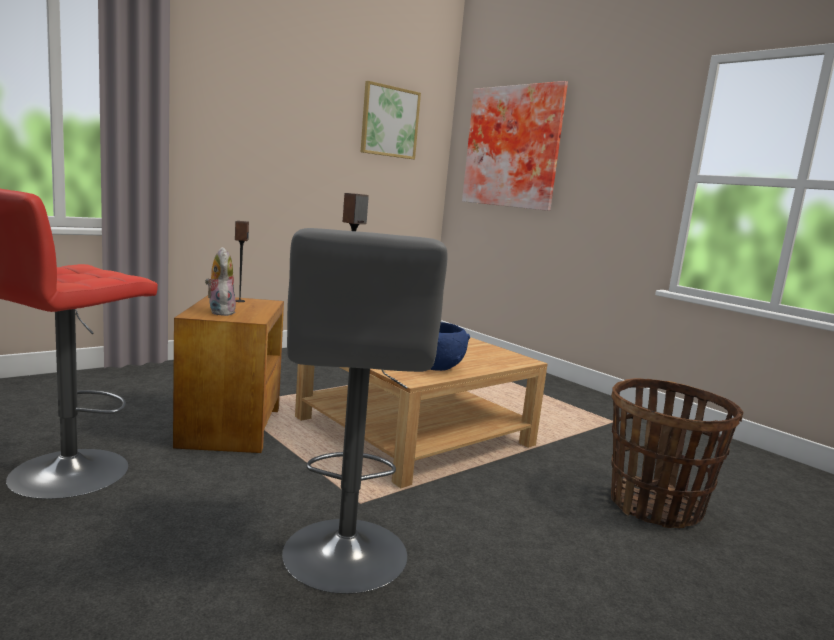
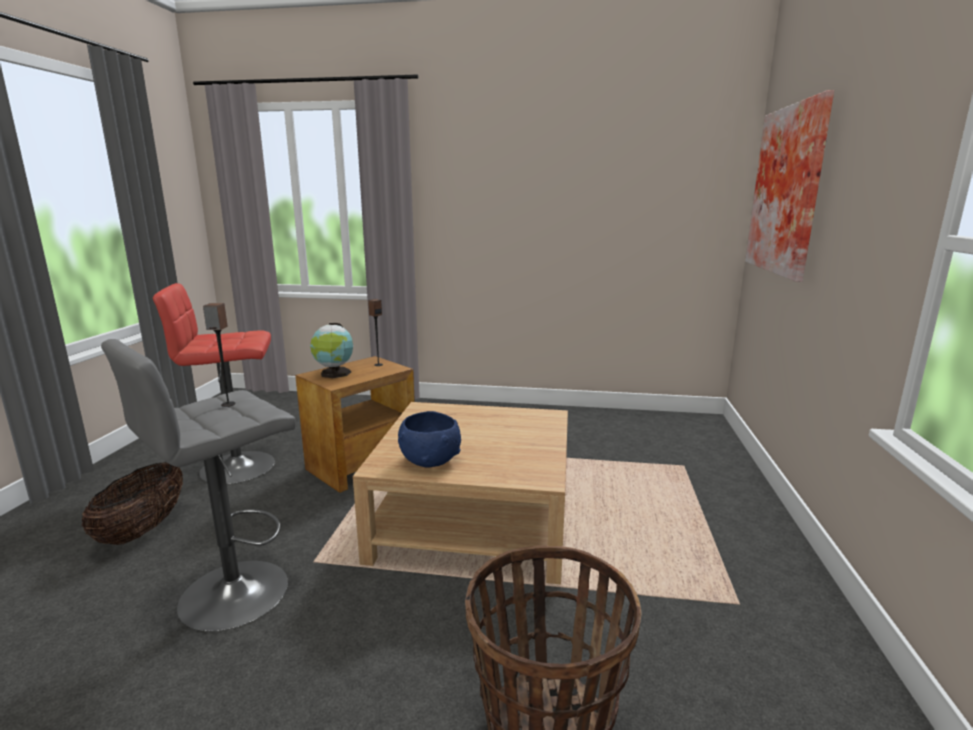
camera: 50 degrees right, 5 degrees up
plush toy [205,247,236,316] -> globe [310,323,353,378]
picture [361,81,421,159] -> none
none -> basket [82,462,183,545]

